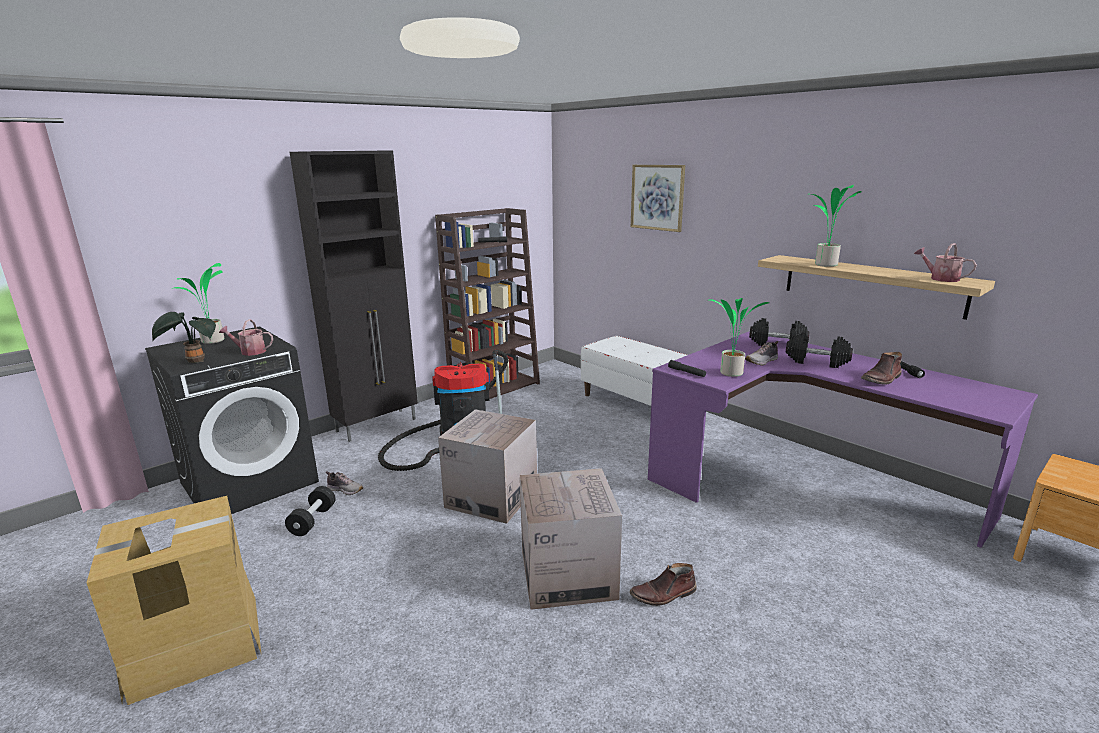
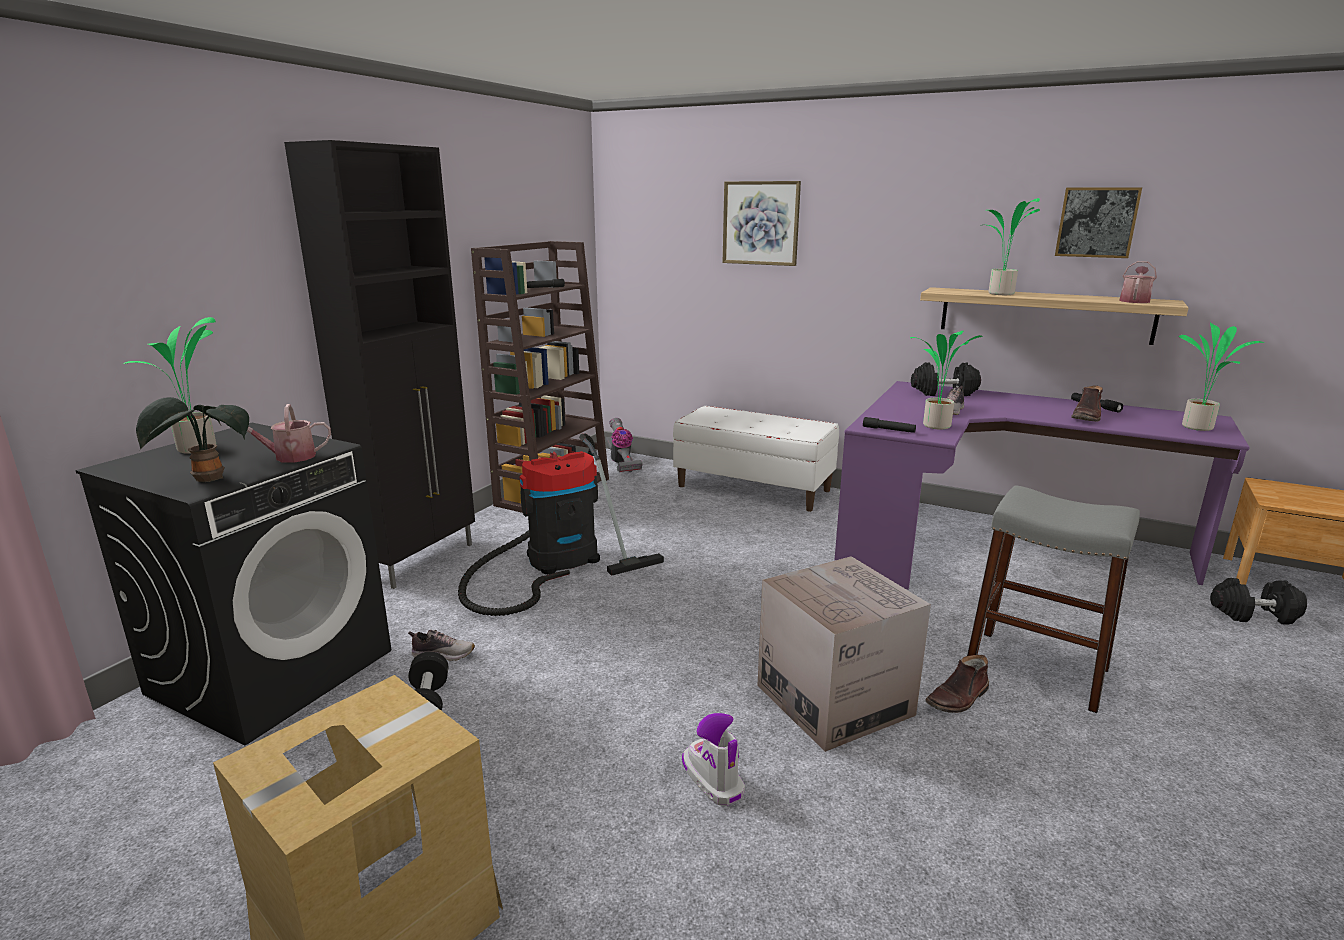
camera: 20 degrees left, 0 degrees up
cardboard box [438,409,537,524] -> none
black dumbbell [786,332,853,368] -> black dumbbell moved to [1210,578,1307,625]
watering can [914,243,977,282] -> watering can turned 90 degrees clockwise [1119,261,1157,303]
none -> vacuum cleaner [606,418,642,472]
none -> boot [682,713,745,806]
none -> grey stool [967,485,1140,713]
none -> picture [1055,187,1142,258]
none -> potted plant [1179,323,1264,431]

